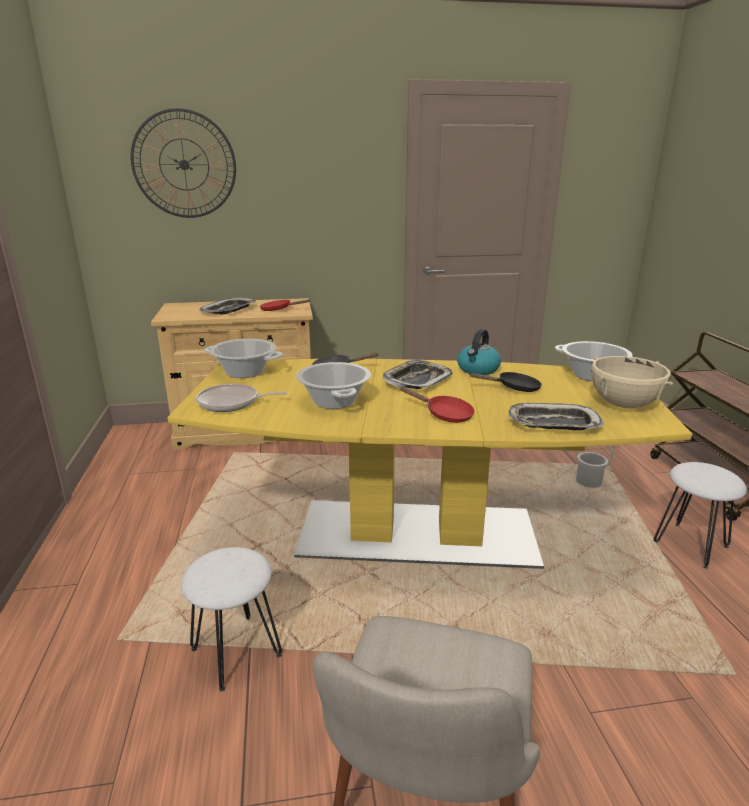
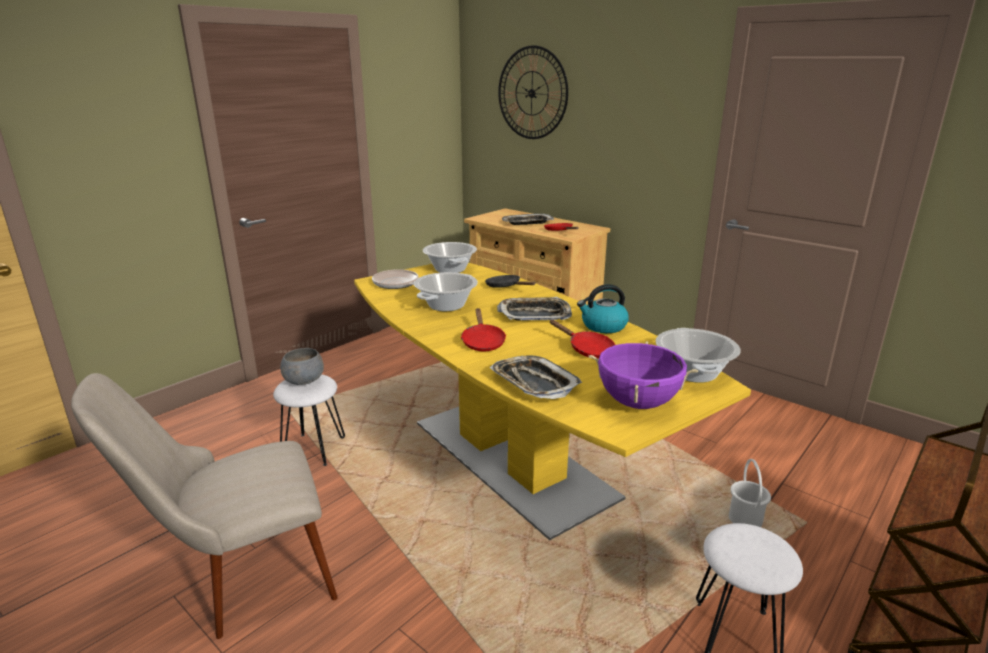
camera: 50 degrees right, 0 degrees up
black frying pan [470,372,542,392] -> red frying pan [549,320,615,359]
beige cooking pot [592,356,674,408] -> purple cooking pot [589,341,698,409]
none -> grey bowl [280,348,324,385]

